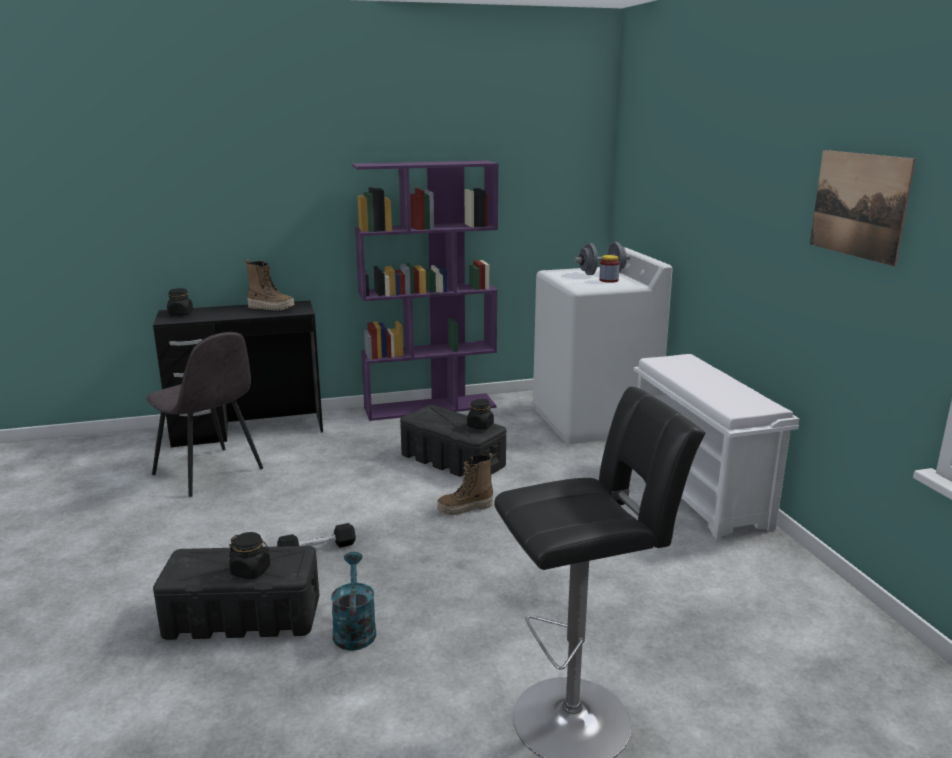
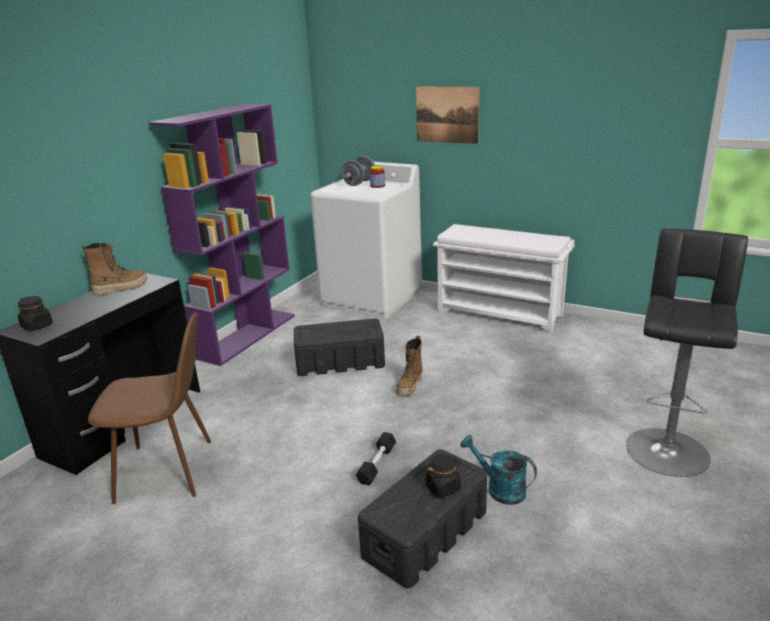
camera: 45 degrees left, 5 degrees up
grey chair [147,332,263,497] -> brown chair [88,312,211,504]
black jar [467,399,494,430] -> none
picture [810,150,916,266] -> picture moved to [416,86,479,144]

